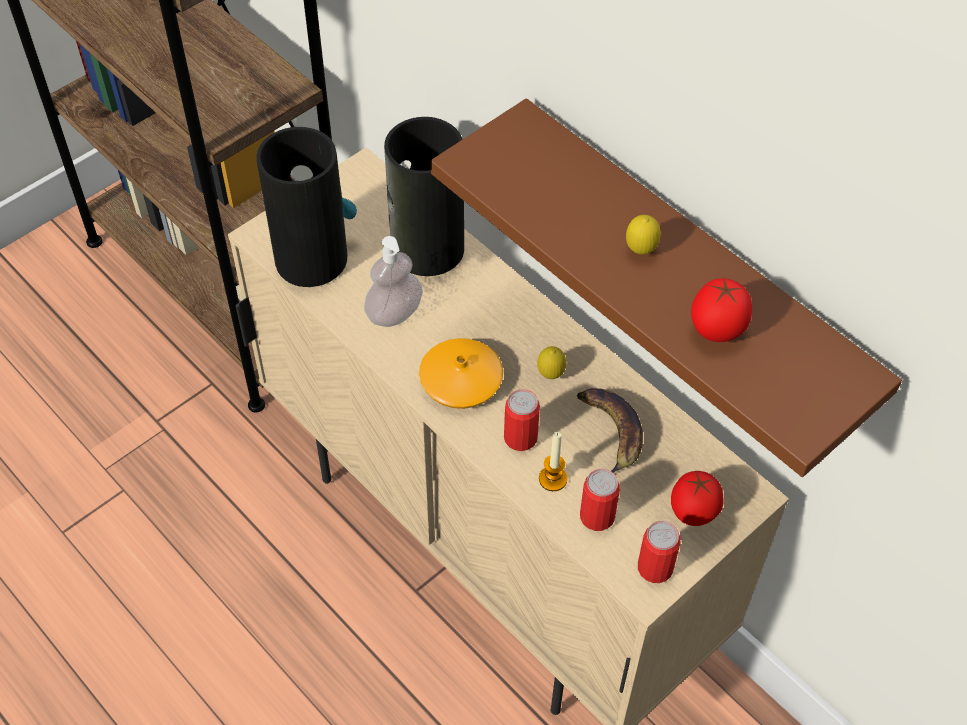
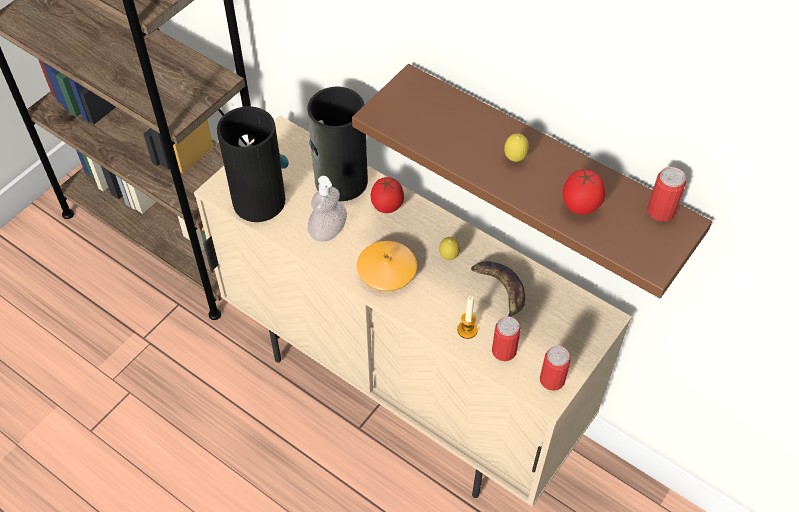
camera: 10 degrees left, 0 degrees up
can [504,389,540,451] -> can moved to [647,167,686,221]
tomato [671,471,723,526] -> tomato moved to [371,177,404,213]

